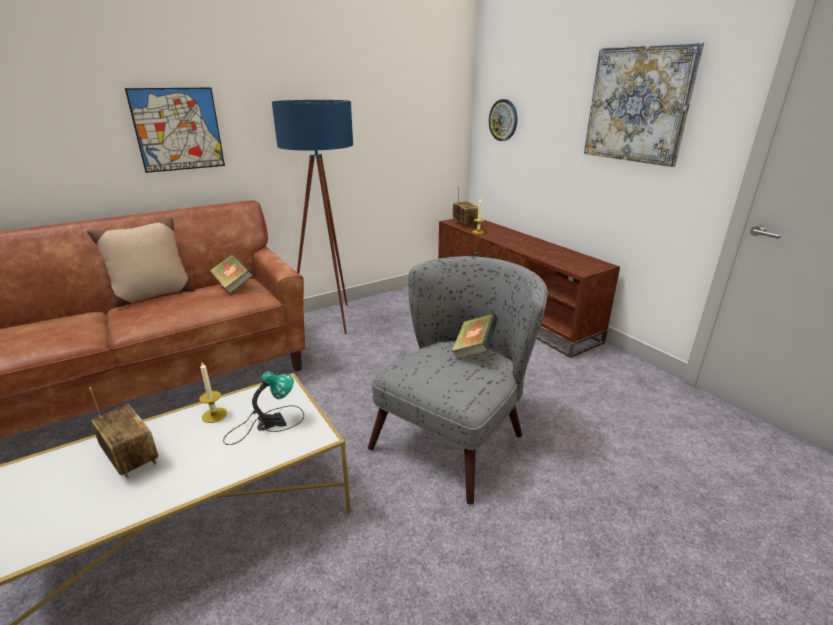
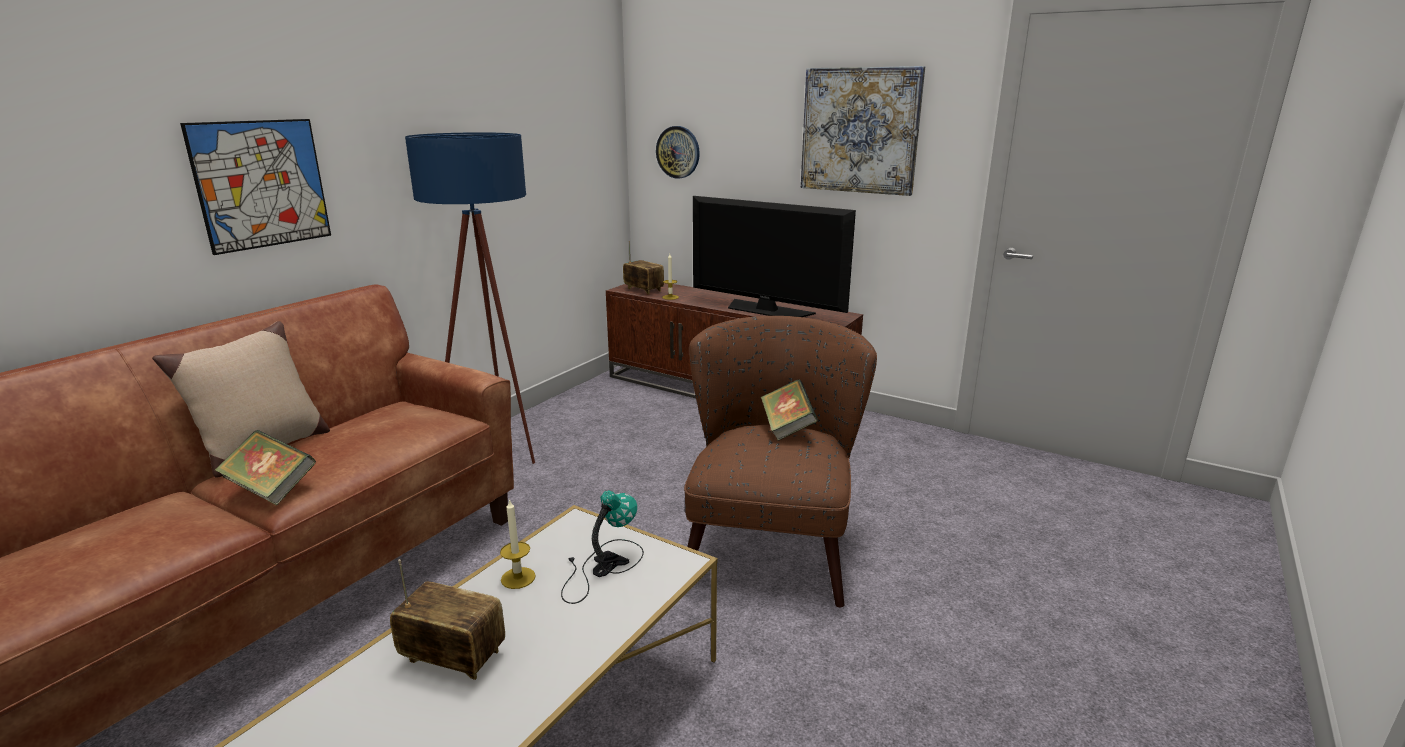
camera: 25 degrees left, 5 degrees down
book [210,254,253,294] -> book moved to [214,430,316,505]
grey armchair [368,256,548,505] -> brown armchair [684,316,877,607]
none -> television [693,196,856,317]

